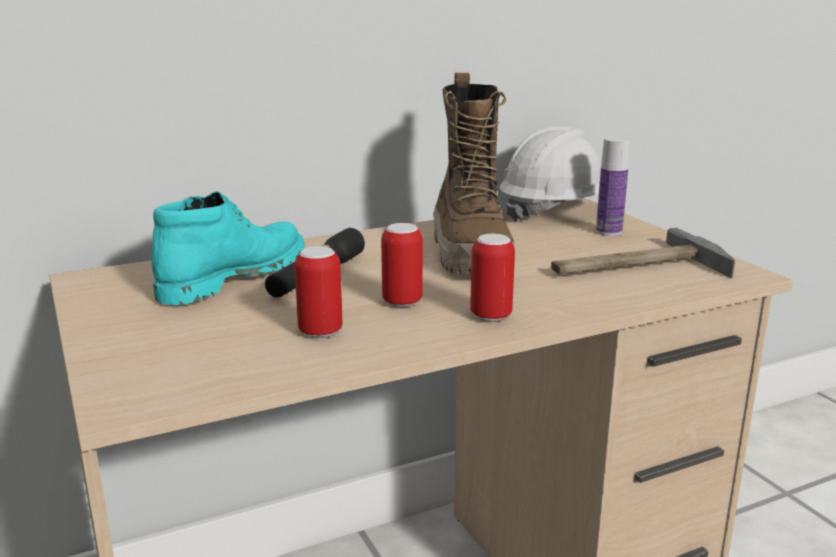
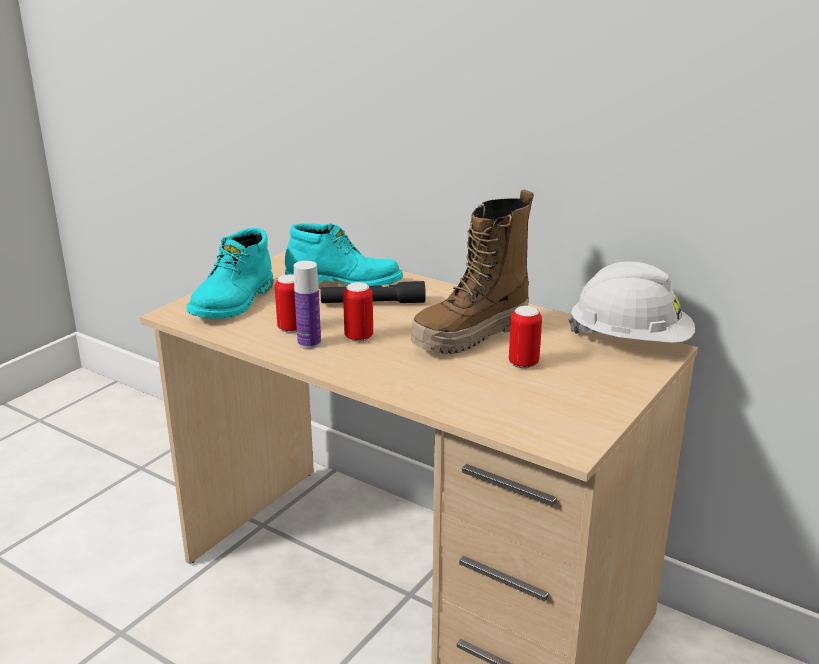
camera: 60 degrees right, 5 degrees up
can [470,234,515,322] -> can moved to [509,306,542,368]
hammer [551,228,735,278] -> none
bottle [596,137,630,236] -> bottle moved to [294,261,321,349]
none -> turquoise boot [187,228,273,319]

